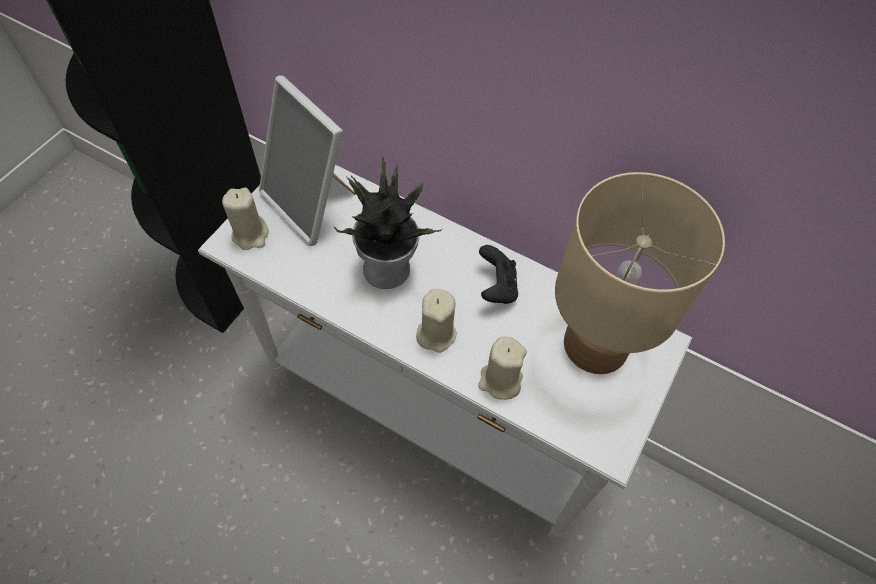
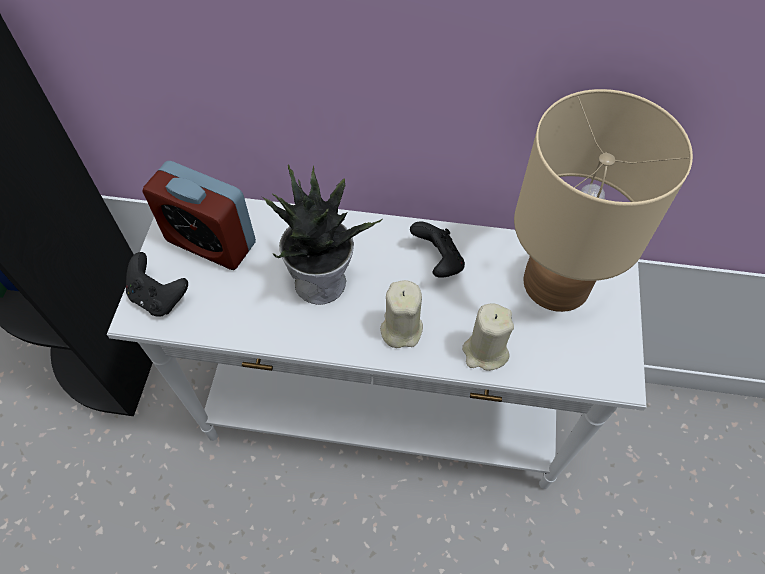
camera: 20 degrees left, 0 degrees up
beige candle [222,187,269,250] -> black game controller [126,252,188,317]
picture frame [259,75,355,246] -> alarm clock [142,161,256,270]

